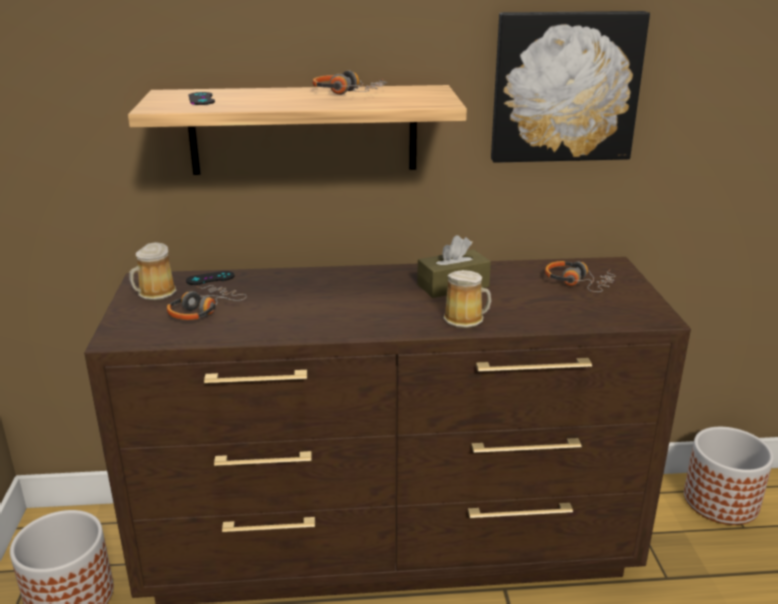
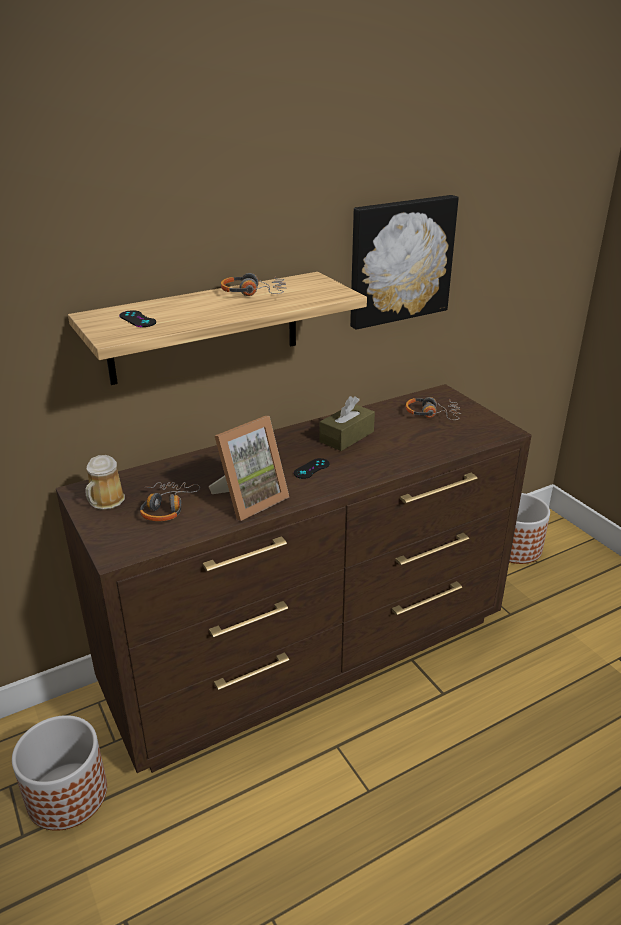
camera: 25 degrees left, 5 degrees up
black game controller [186,271,235,285] -> black game controller moved to [294,458,330,479]
mug [443,270,491,328] -> none
none -> picture frame [209,416,289,521]

